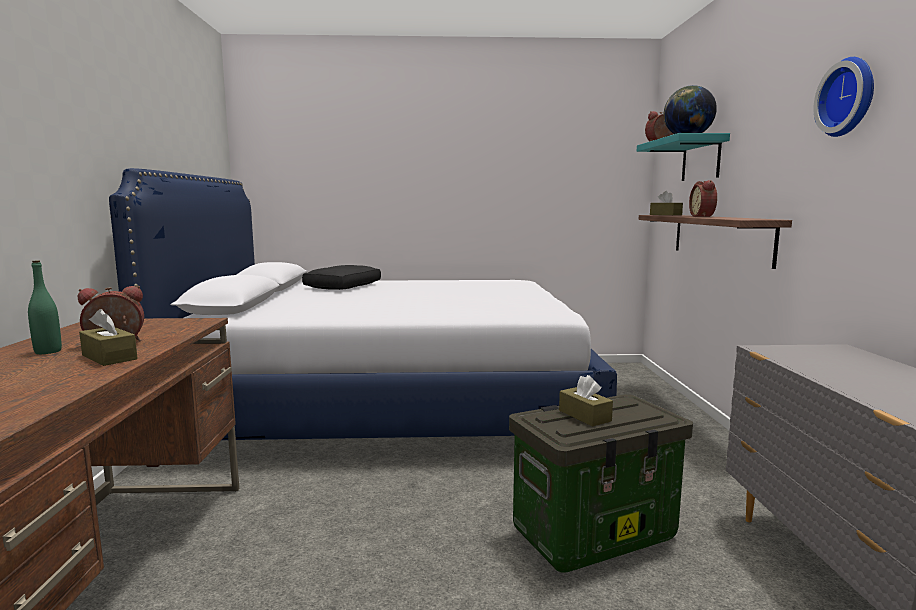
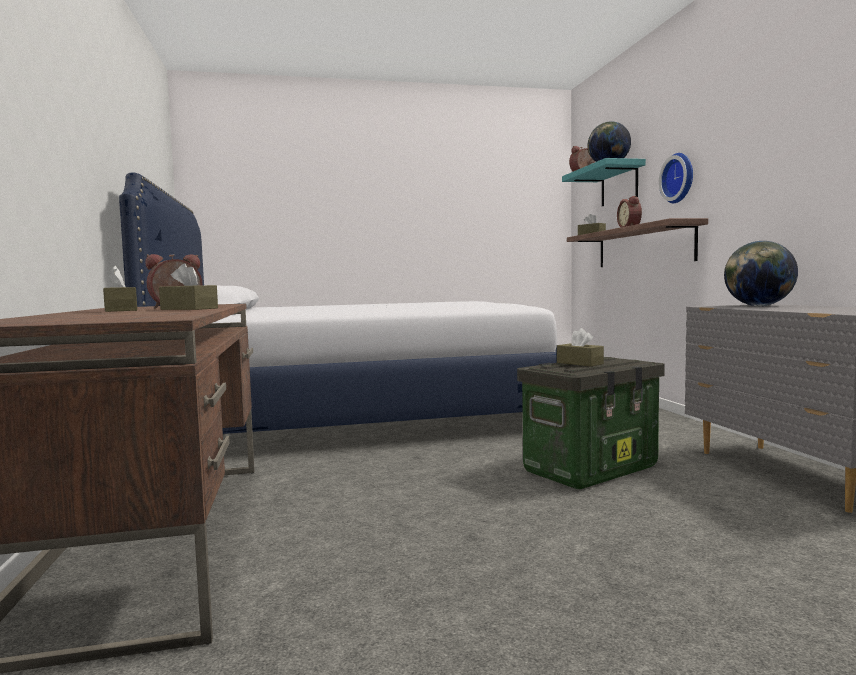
camera: 10 degrees left, 5 degrees down
green bottle [28,260,62,354] -> brown tissue box [103,266,137,312]
black pillow [302,265,381,290] -> none
wall clock [813,57,874,137] -> wall clock moved to [659,153,693,203]
none -> globe [724,241,798,306]

